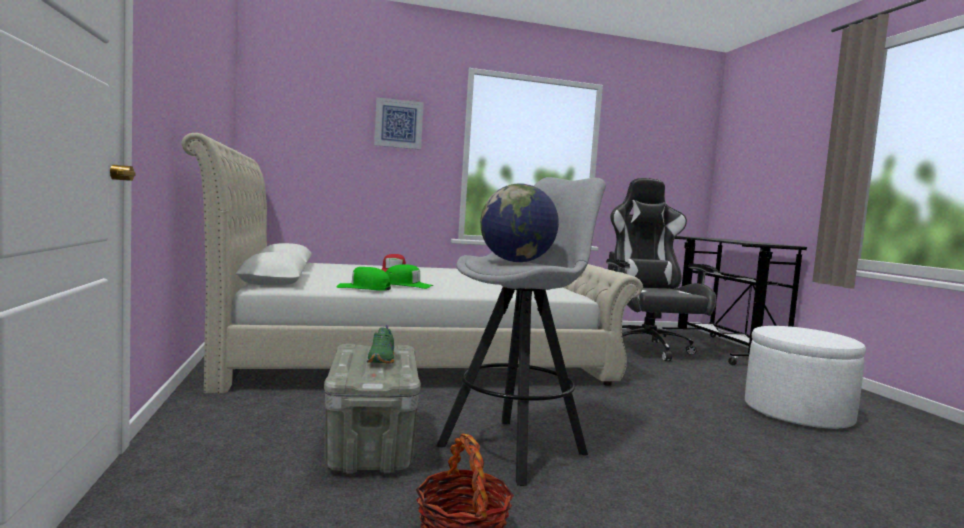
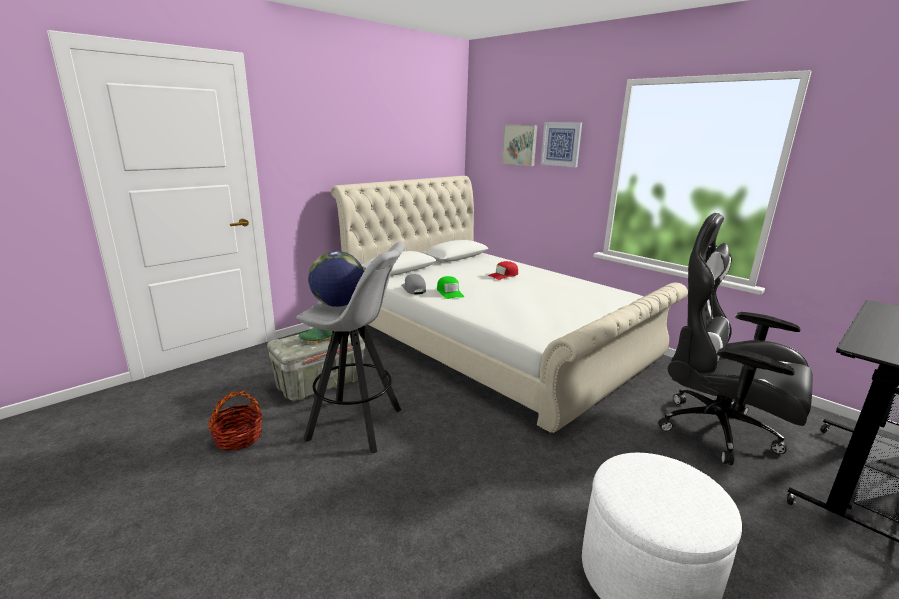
camera: 60 degrees right, 15 degrees up
green cap [336,267,391,291] -> grey cap [401,274,426,294]
black office chair [606,178,718,361] -> black office chair turned 105 degrees counterclockwise [658,213,813,465]
none -> picture [502,124,538,166]

